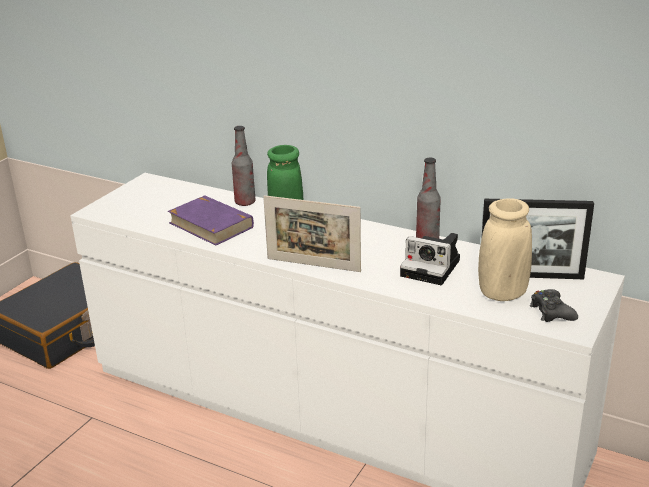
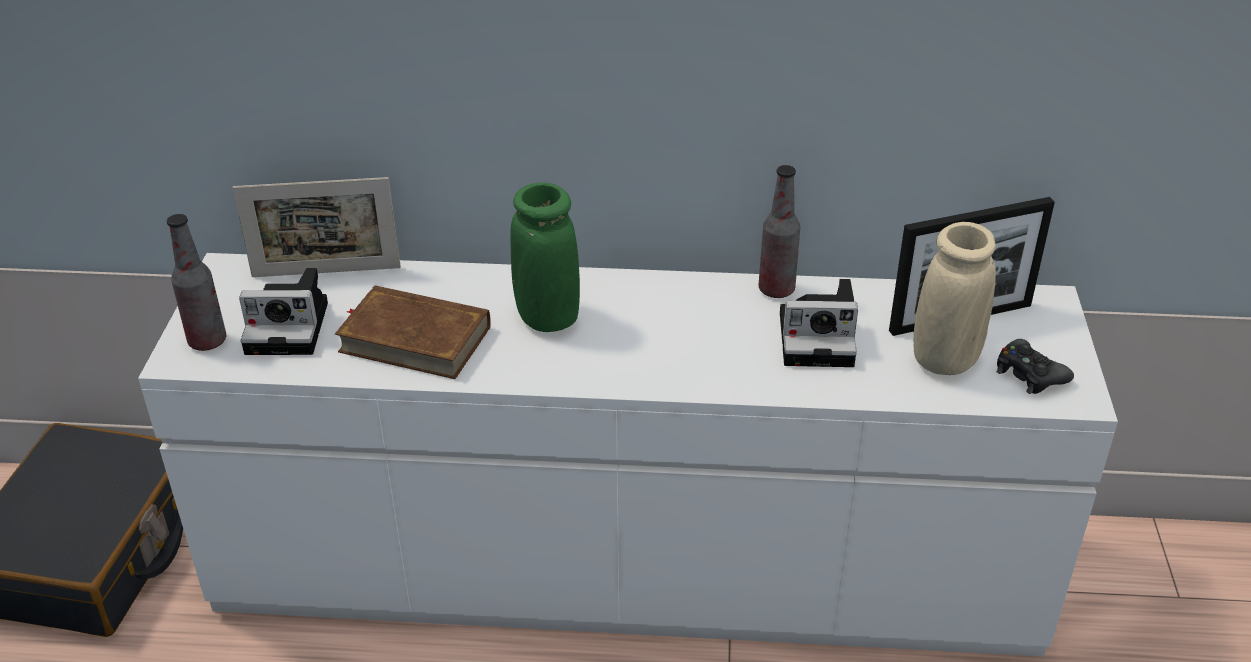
camera: 25 degrees left, 10 degrees up
purple book [168,195,254,246] -> brown book [335,285,491,379]
bottle [232,126,256,206] -> bottle moved to [167,214,226,351]
picture frame [263,195,361,272] -> picture frame moved to [232,177,401,277]
none -> camera [239,268,328,355]

